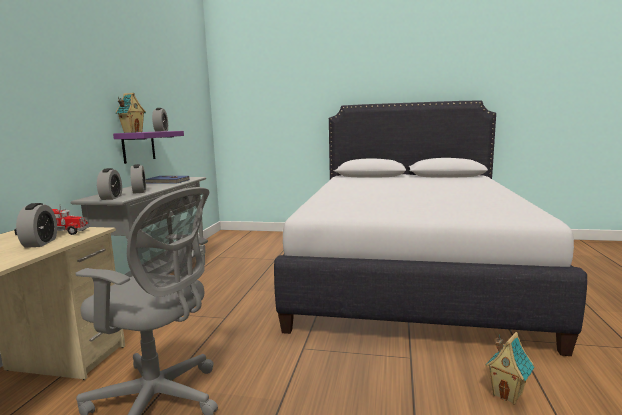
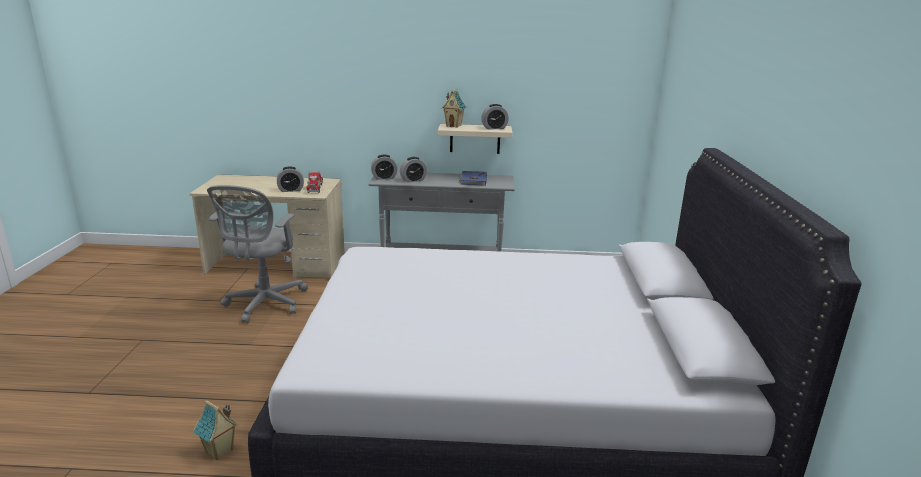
camera: 80 degrees right, 10 degrees up
purple shelf [113,131,184,164] -> beige shelf [438,124,512,154]

